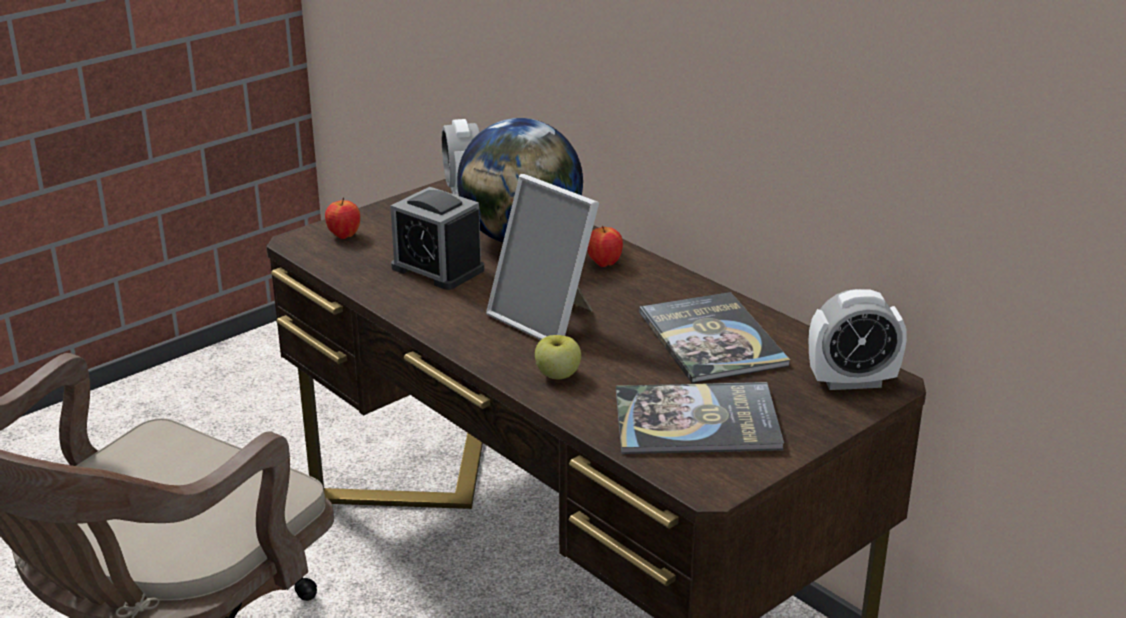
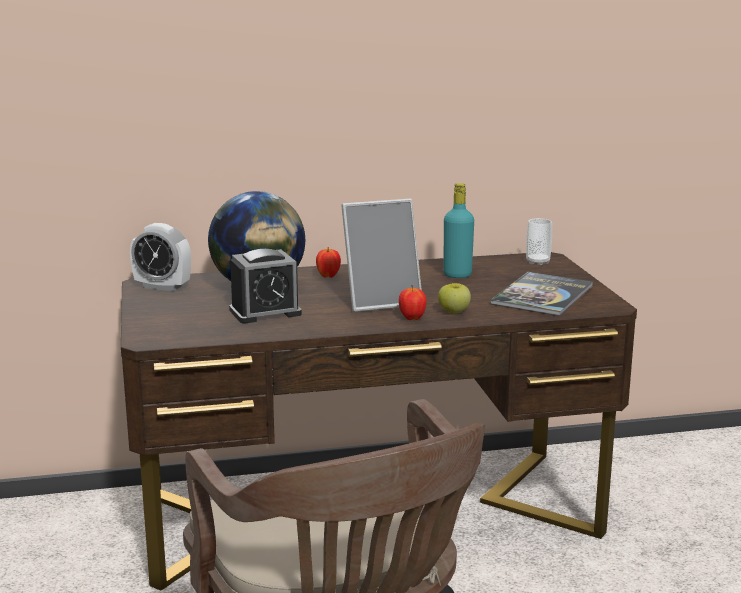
camera: 60 degrees left, 10 degrees down
apple [325,198,360,239] -> apple moved to [399,285,427,320]
book [639,292,790,383] -> turquoise bottle [443,183,474,278]
alarm clock [809,289,907,390] -> cup [526,218,552,265]

